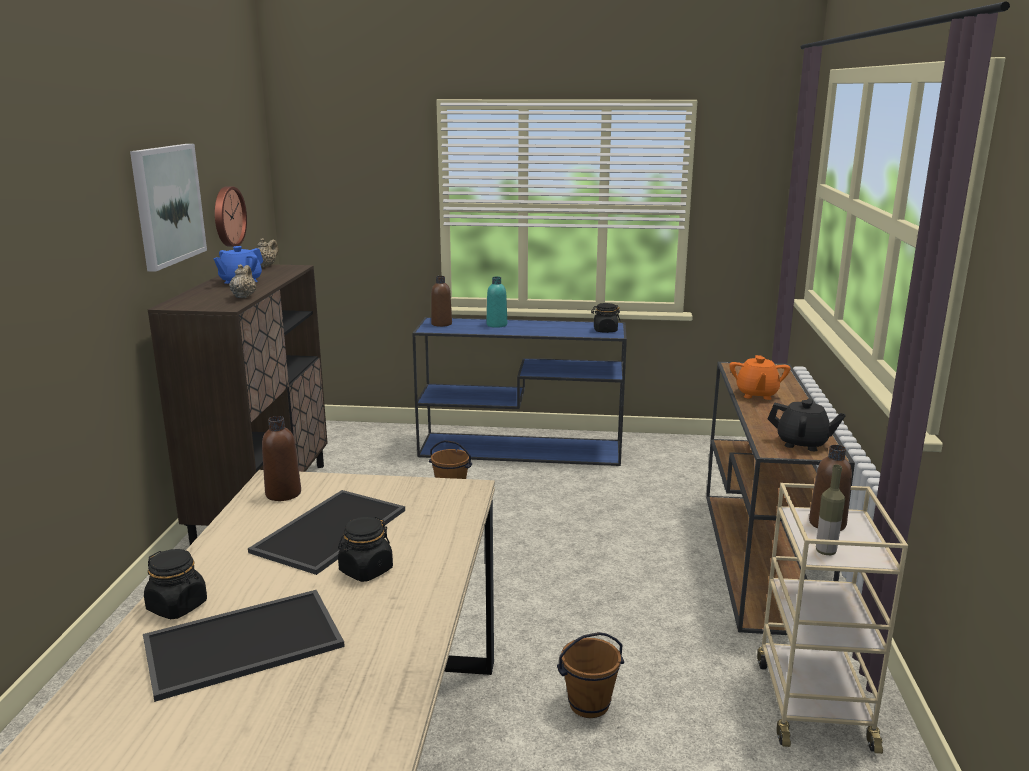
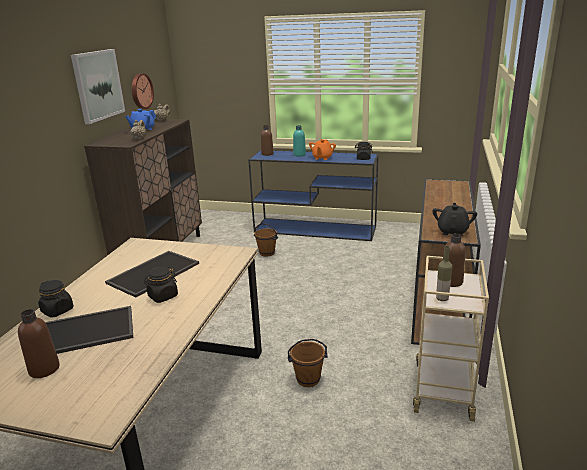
camera: 10 degrees right, 5 degrees up
brown bottle [262,416,301,501] -> brown bottle moved to [18,309,60,378]
orange teapot [729,355,791,400] -> orange teapot moved to [309,139,336,160]
black teapot [768,399,846,451] -> black teapot turned 105 degrees counterclockwise [432,203,477,237]

